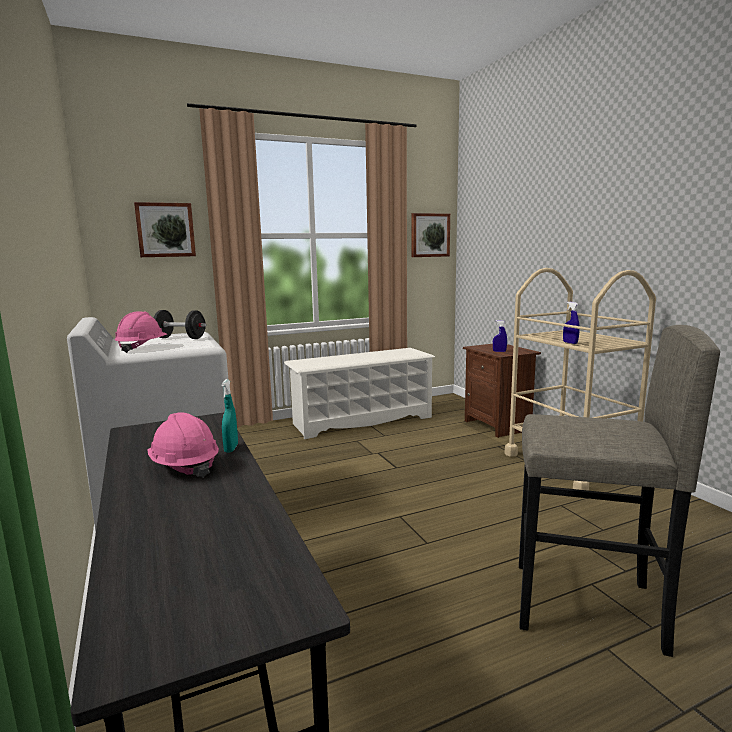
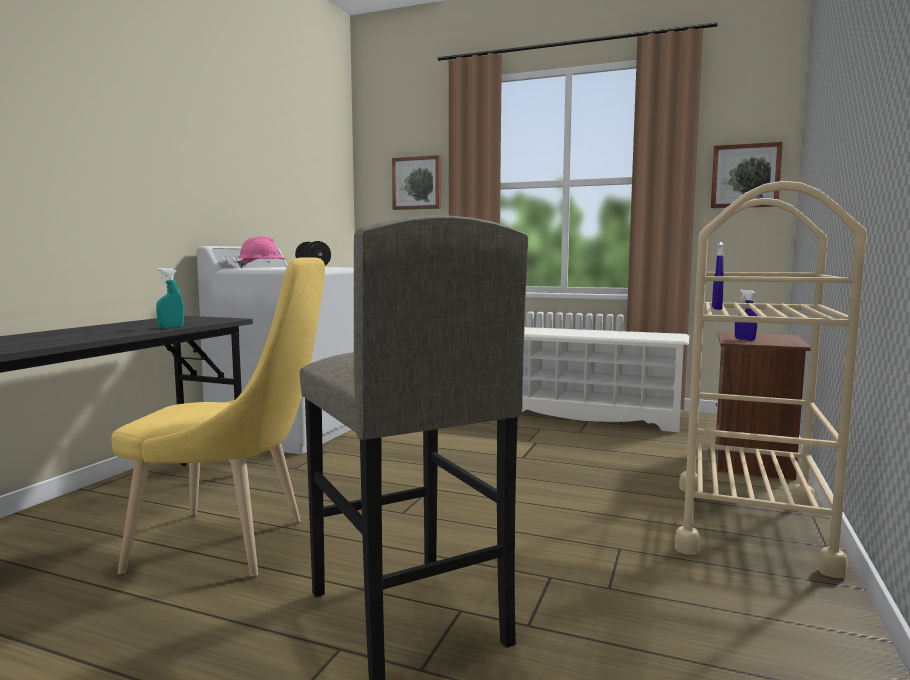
camera: 45 degrees right, 5 degrees down
pink hard hat [148,412,219,478] -> none
none -> yellow chair [111,257,325,577]

